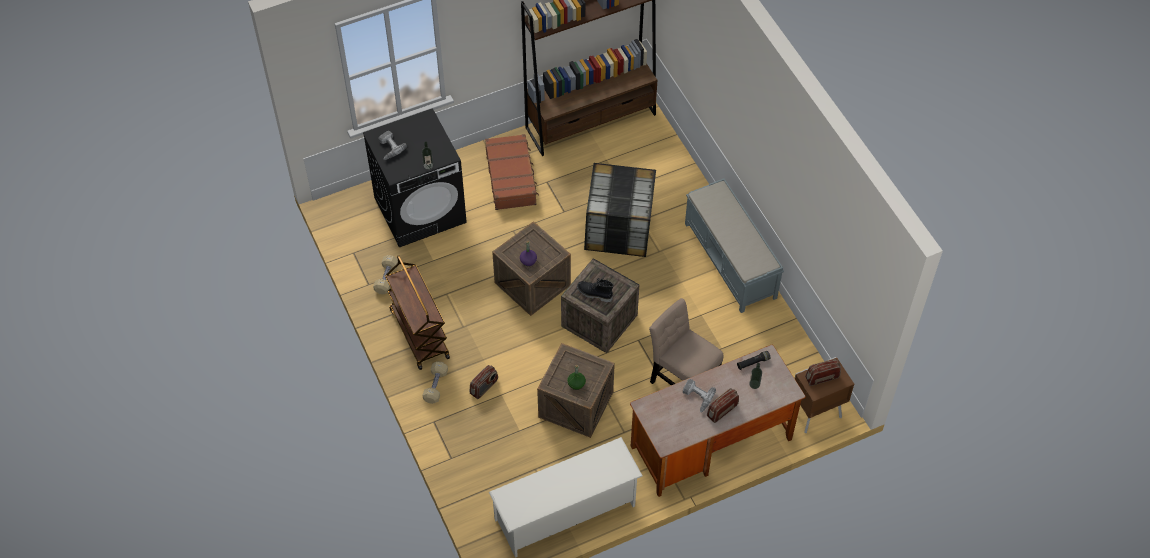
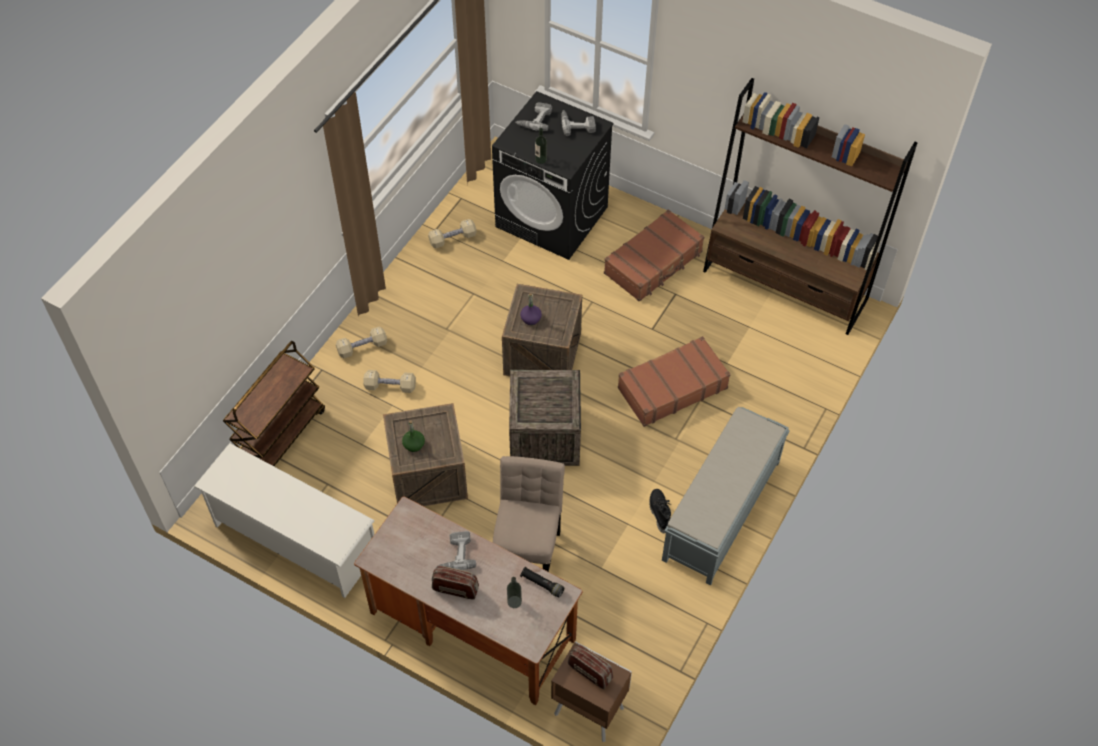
camera: 55 degrees right, 0 degrees up
brown cart [385,256,450,370] -> brown cart moved to [223,341,325,466]
radio [470,365,498,399] -> beige dumbbell [363,370,416,393]
black boot [577,278,613,302] -> black boot moved to [649,489,671,534]
storage box [584,163,656,257] -> brown suitcase [618,336,731,427]
none -> power drill [561,110,596,136]

